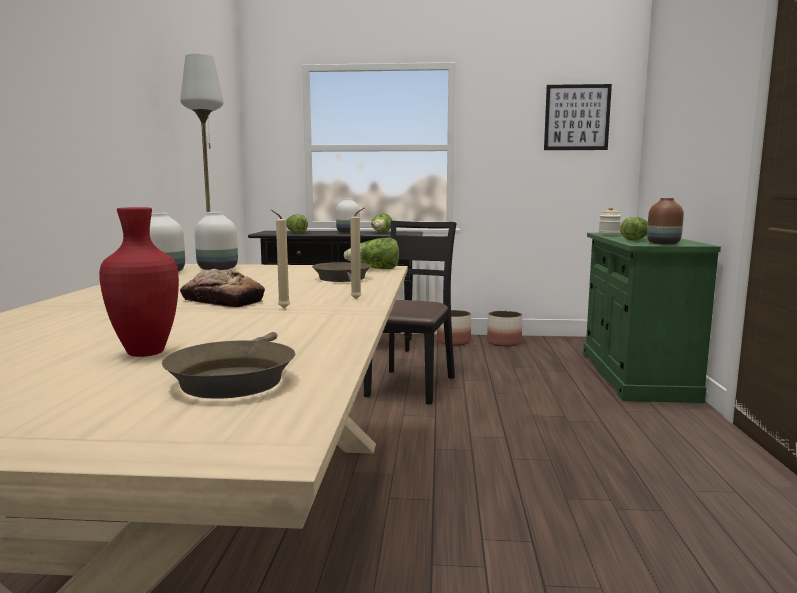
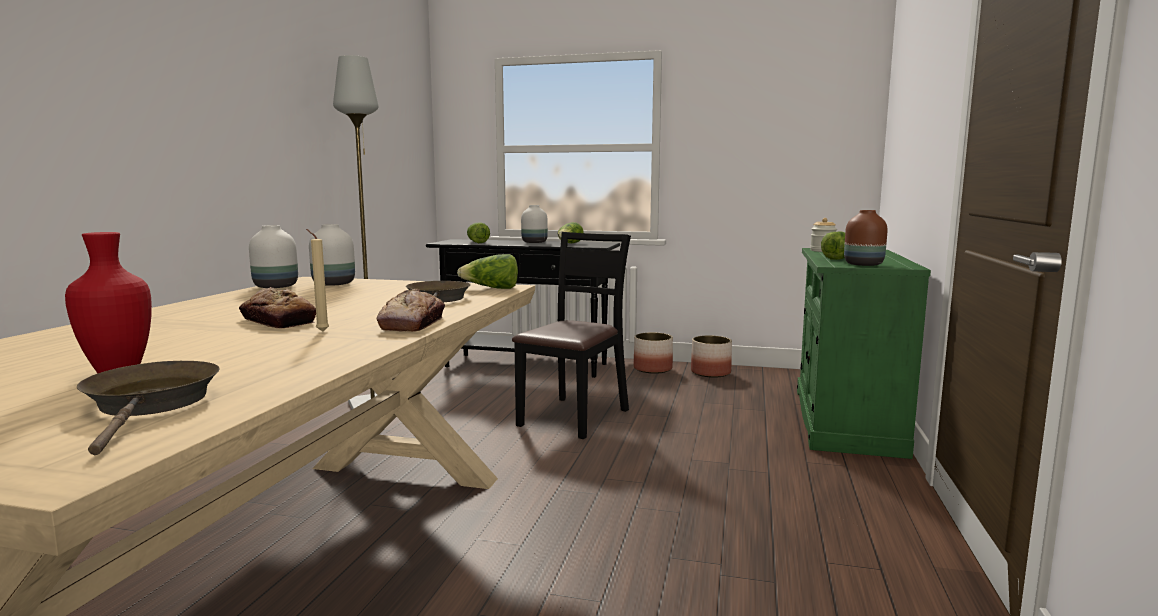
camera: 10 degrees right, 0 degrees up
brown frying pan [162,332,295,399] -> brown frying pan turned 150 degrees clockwise [77,361,219,455]
beige candle [350,208,365,299] -> bread [377,289,445,332]
picture [544,84,612,150] -> none

